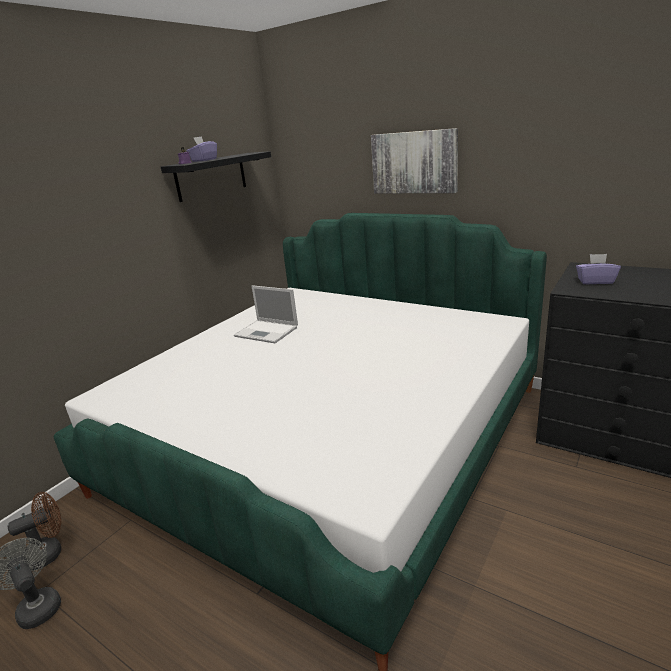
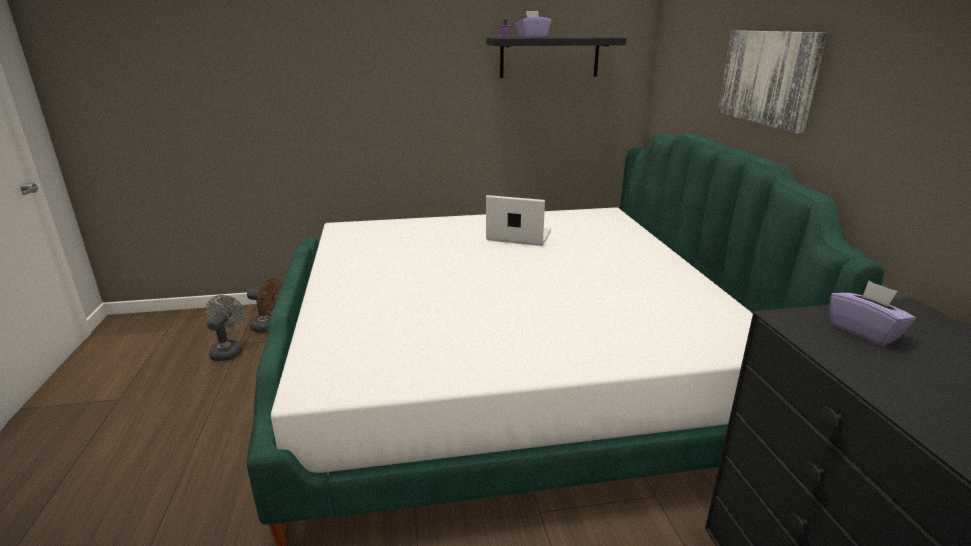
camera: 45 degrees right, 0 degrees up
laptop [234,285,298,343] -> laptop turned 120 degrees clockwise [486,195,551,246]

